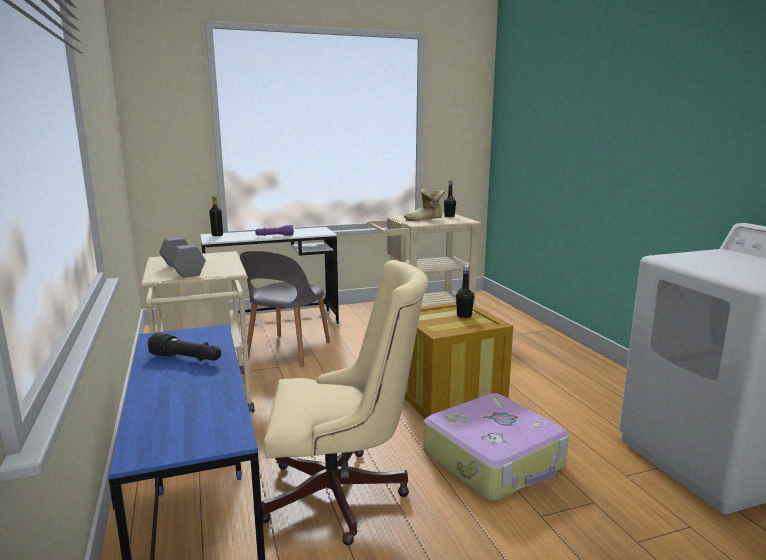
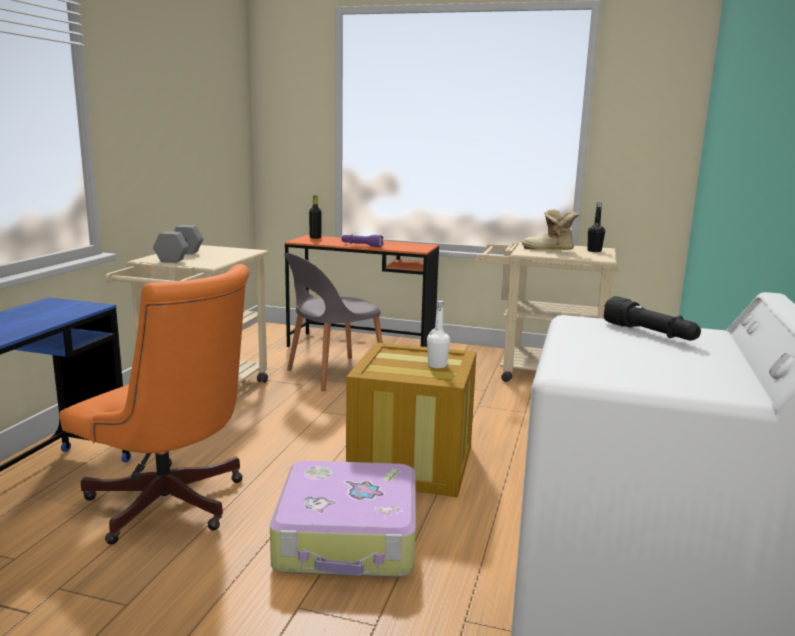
camera: 35 degrees right, 0 degrees up
black flashlight [148,333,221,361] -> black flashlight moved to [603,296,701,341]
white desk [200,227,340,326] -> orange desk [285,235,439,347]
beige office chair [261,260,428,545] -> orange office chair [60,264,249,545]
black bottle [456,266,474,318] -> white bottle [427,300,450,368]

